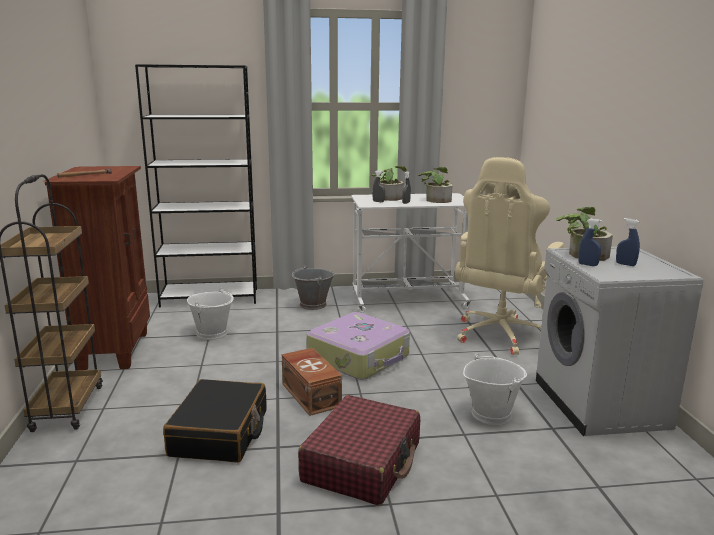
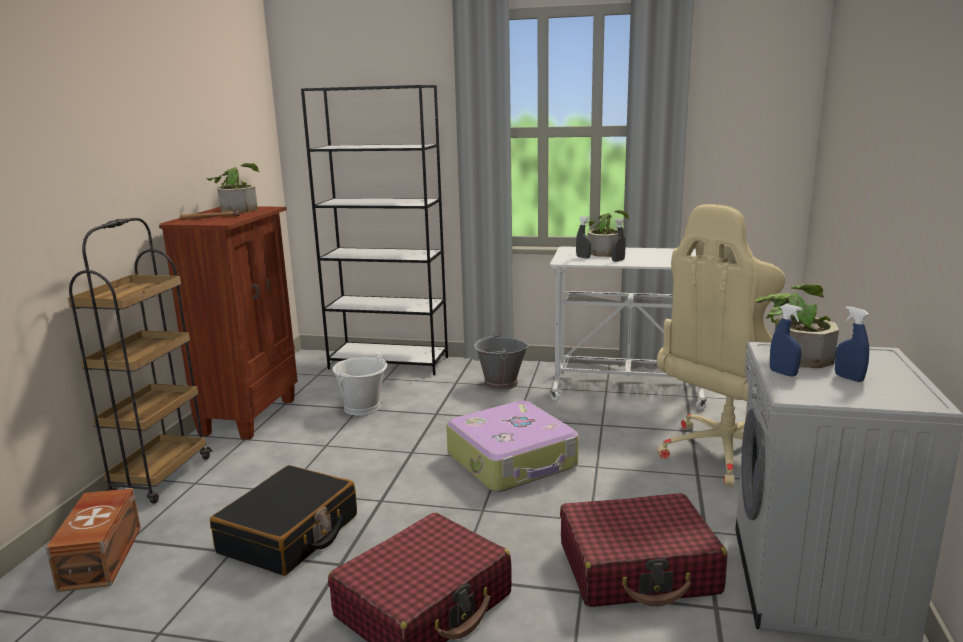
camera: 20 degrees right, 0 degrees up
brown storage box [282,348,342,416] -> brown storage box moved to [46,488,141,592]
potted plant [418,167,452,203] -> potted plant moved to [206,163,259,213]
white bucket [463,353,527,425] -> red suitcase [560,493,727,607]

